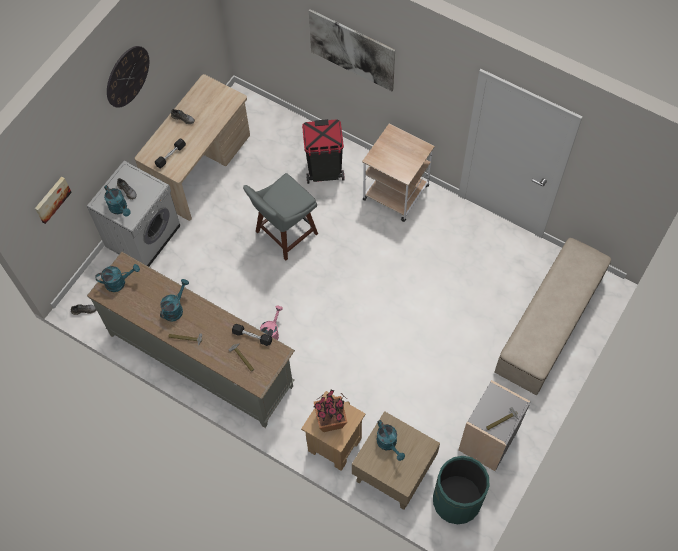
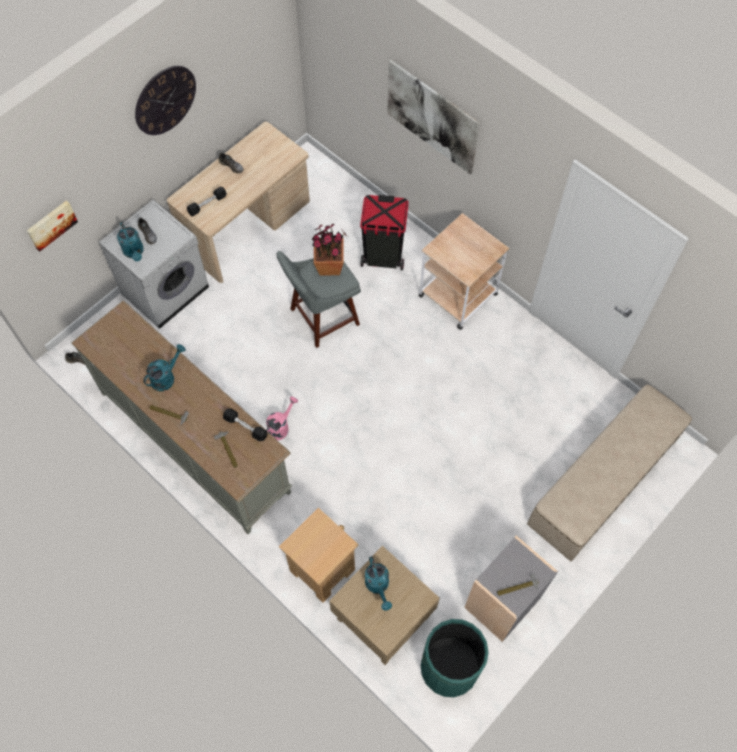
camera: 10 degrees right, 0 degrees up
turquoise watering can [95,264,140,292] -> none
potted plant [314,390,347,432] -> potted plant moved to [312,224,346,275]

